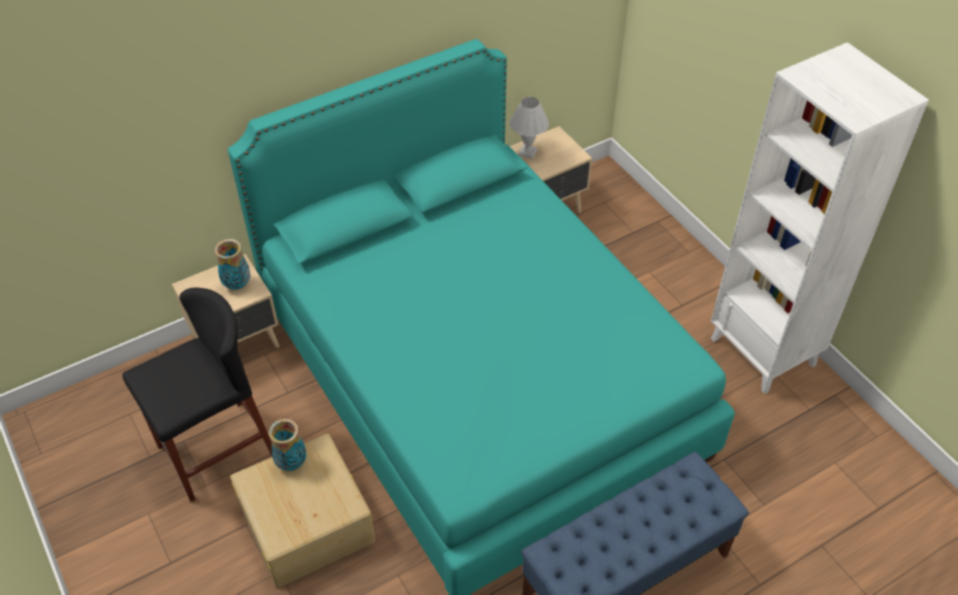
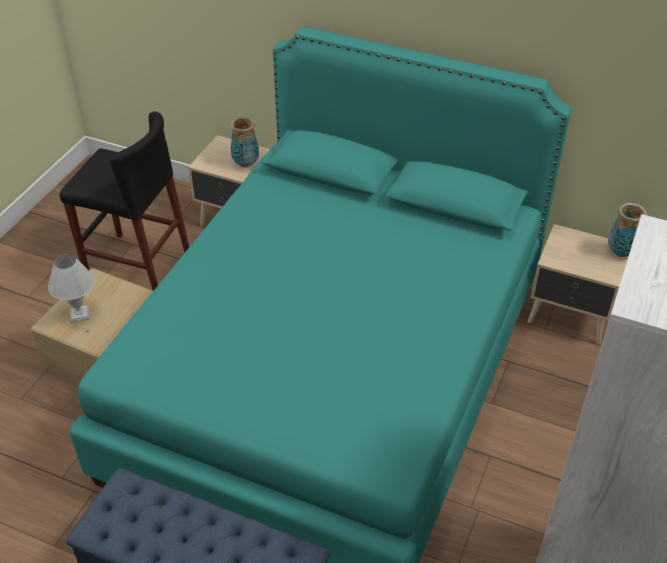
camera: 55 degrees right, 5 degrees down
vase [269,419,306,471] -> vase moved to [608,203,647,257]
white table lamp [510,97,549,159] -> white table lamp moved to [48,254,95,323]

